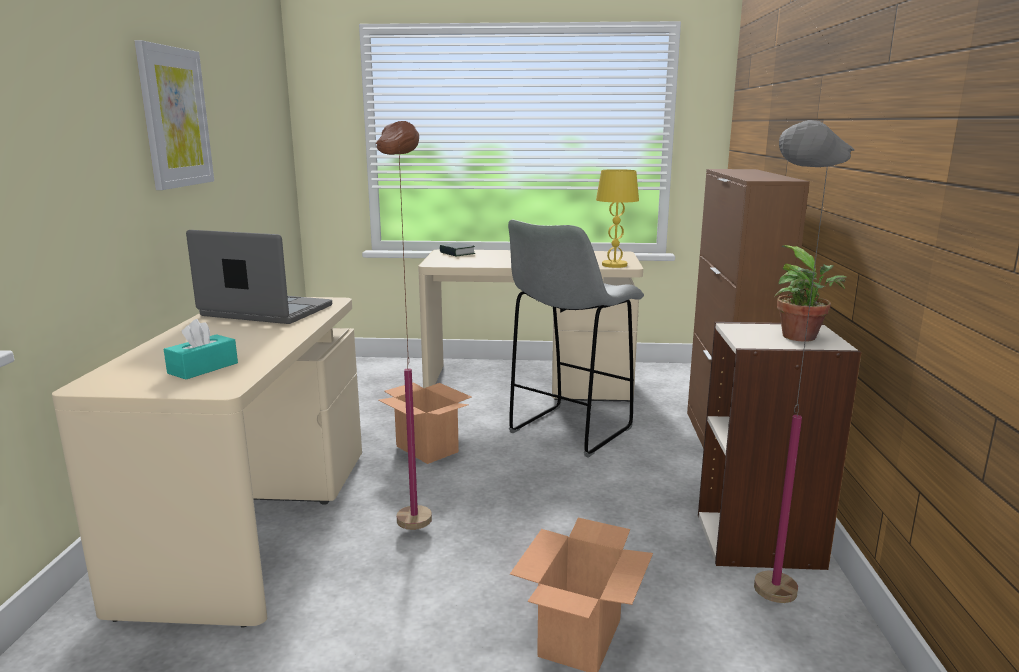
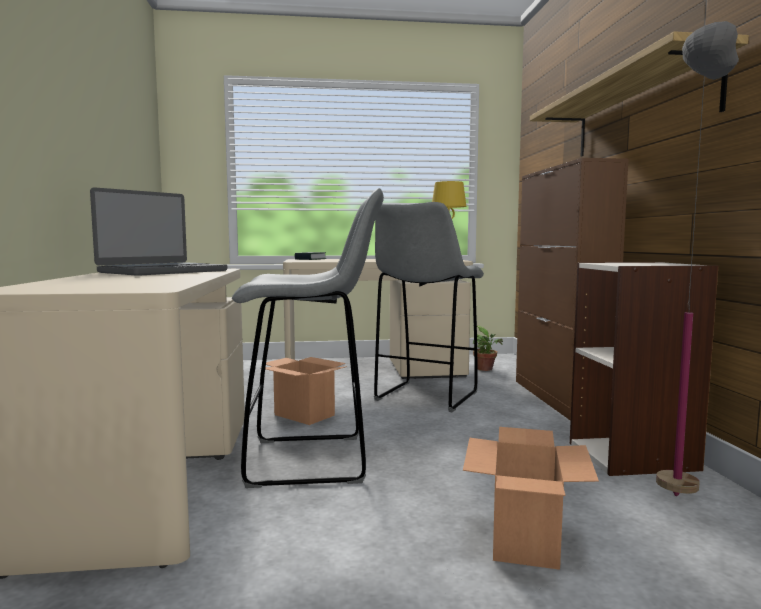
camera: 10 degrees left, 10 degrees down
picture [135,40,214,190] -> none
turquoise tissue box [164,319,238,379] -> none
laptop [186,230,332,324] -> laptop turned 120 degrees clockwise [90,187,227,276]
brown floor lamp [375,121,432,530] -> grey stool [232,188,384,488]
potted plant [774,245,847,342] -> potted plant moved to [471,326,503,371]
none -> shelf [530,31,749,157]

